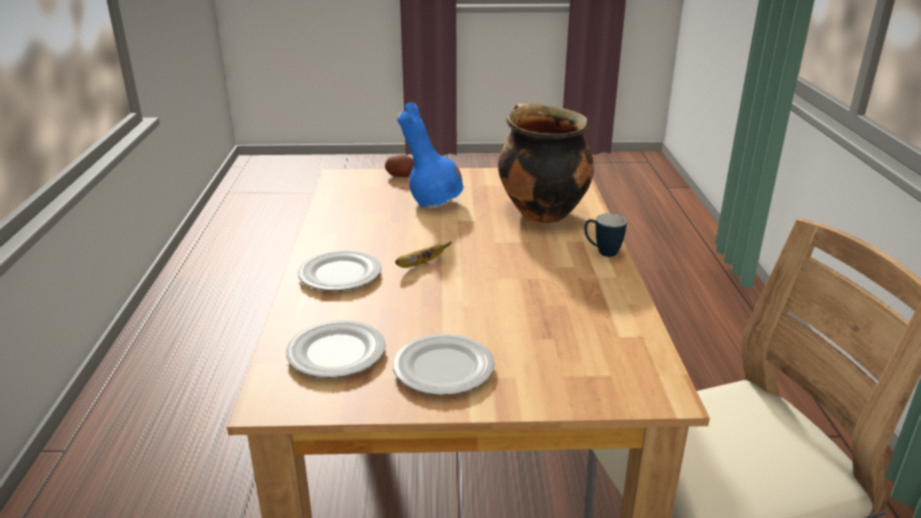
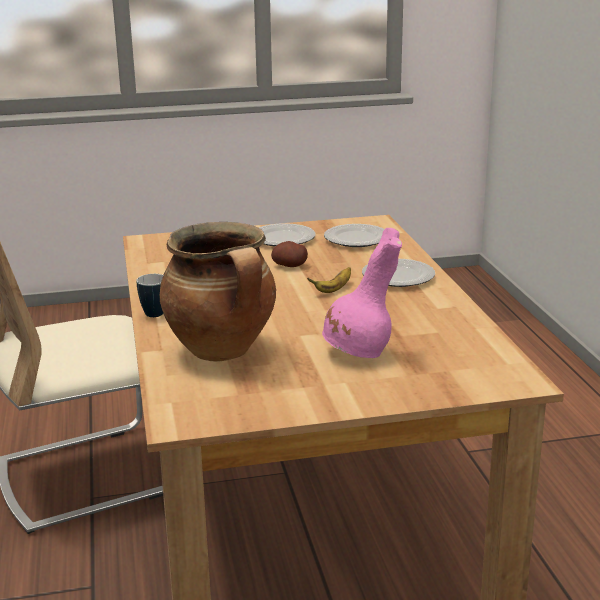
camera: 170 degrees right, 5 degrees down
potato [385,154,414,177] -> potato moved to [271,241,308,267]
blue vase [397,103,463,209] -> pink vase [322,228,402,358]

